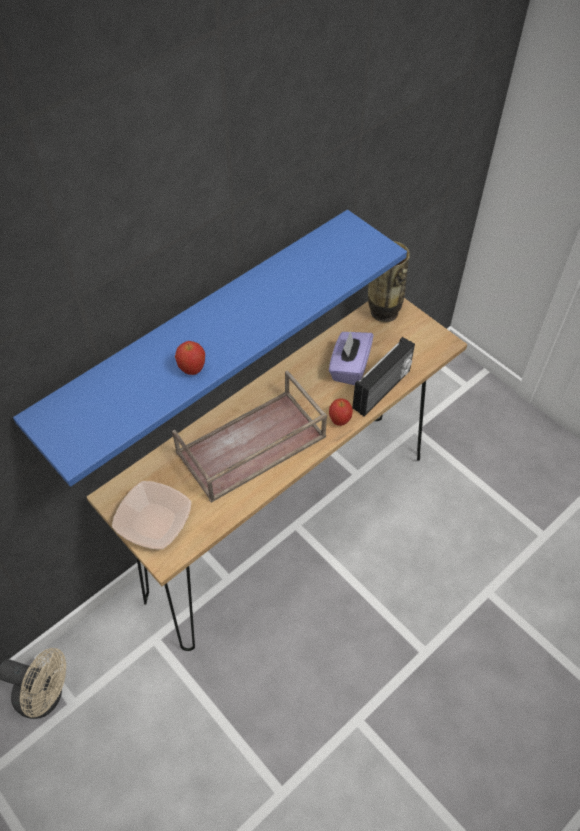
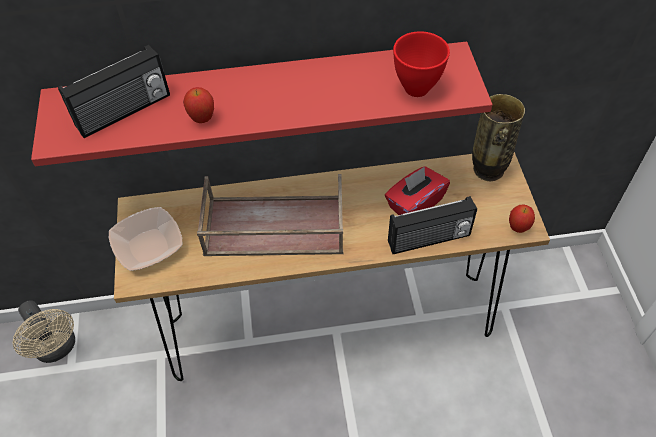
camera: 35 degrees right, 0 degrees up
blue shelf [13,210,407,487] -> red shelf [31,41,492,166]
purple tissue box [329,331,374,385] -> red tissue box [385,166,450,215]
apple [329,398,353,426] -> apple moved to [509,204,535,233]
none -> radio [58,45,170,138]
none -> red bowl [393,31,450,97]

